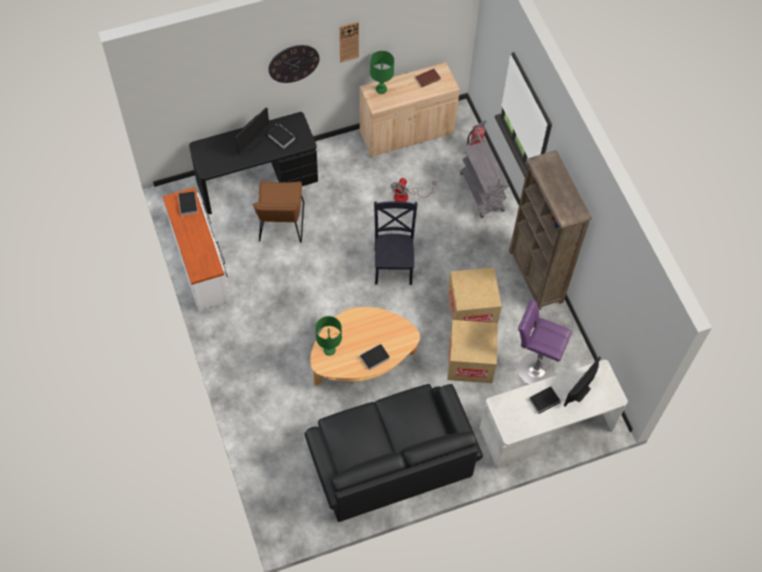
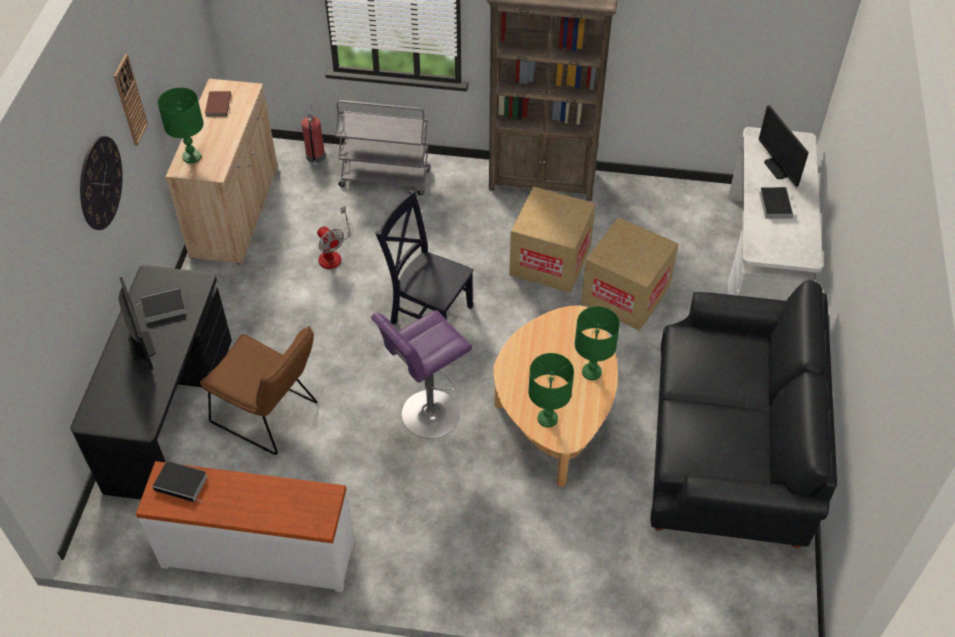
camera: 60 degrees left, 10 degrees down
book [359,344,390,370] -> green table lamp [575,306,620,380]
purple stool [518,299,572,384] -> purple stool moved to [371,310,472,439]

